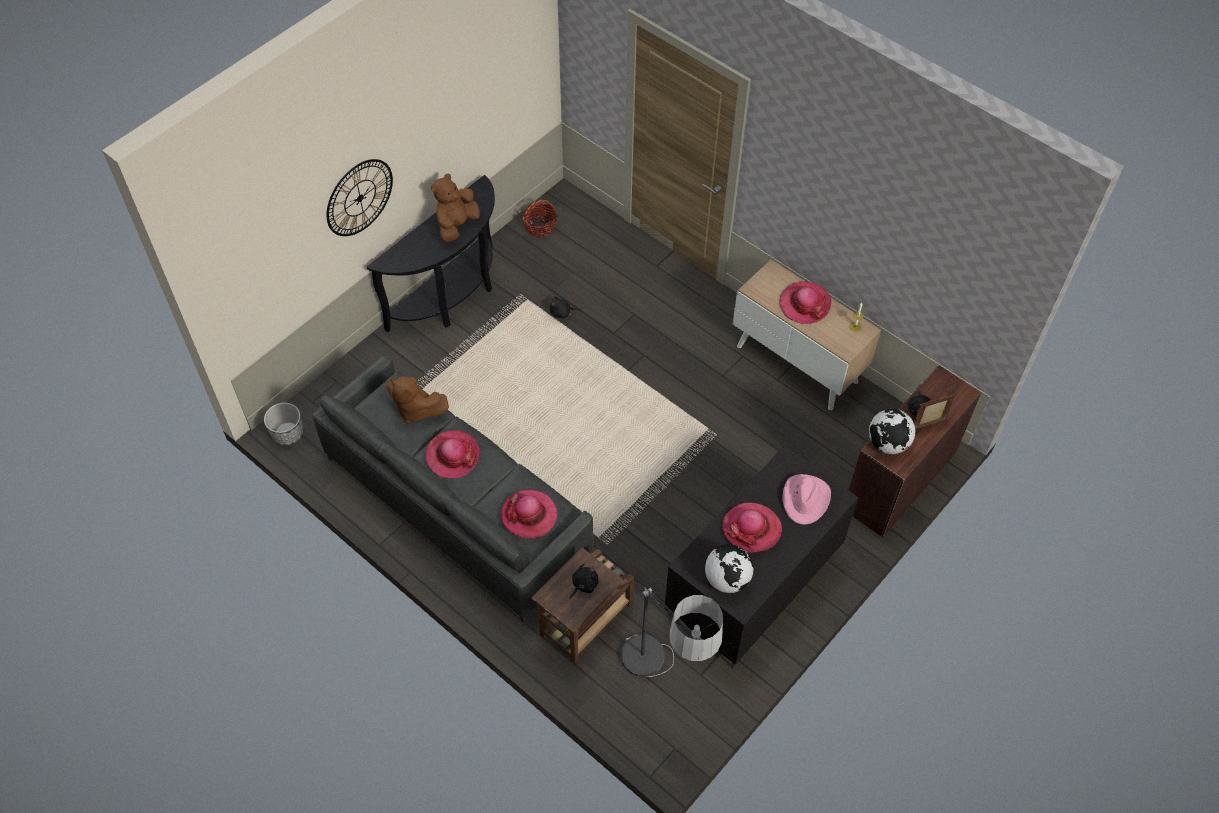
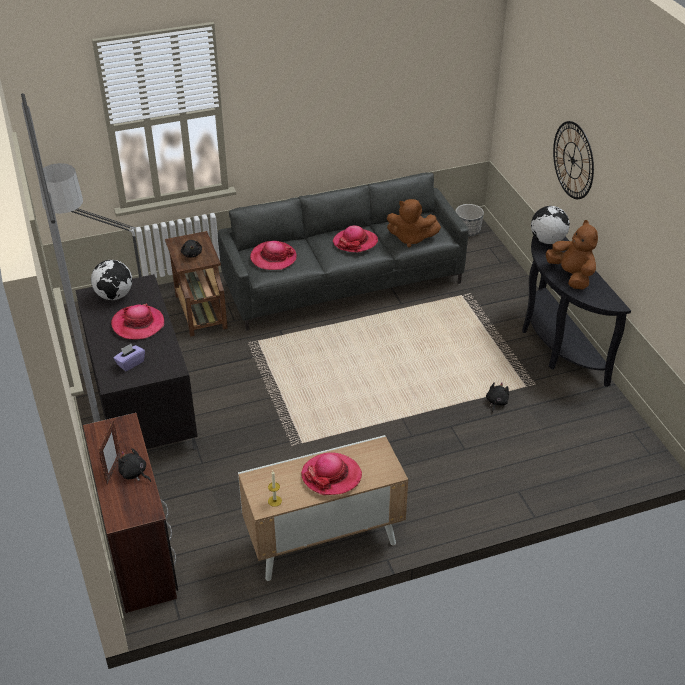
camera: 120 degrees right, 15 degrees down
brown plush toy [387,376,449,423] -> brown plush toy turned 135 degrees counterclockwise [387,199,441,247]
basket [522,199,557,237] -> none
pink hat [782,474,831,525] -> purple tissue box [114,344,145,371]
globe [869,409,915,454] -> globe moved to [531,206,570,244]

